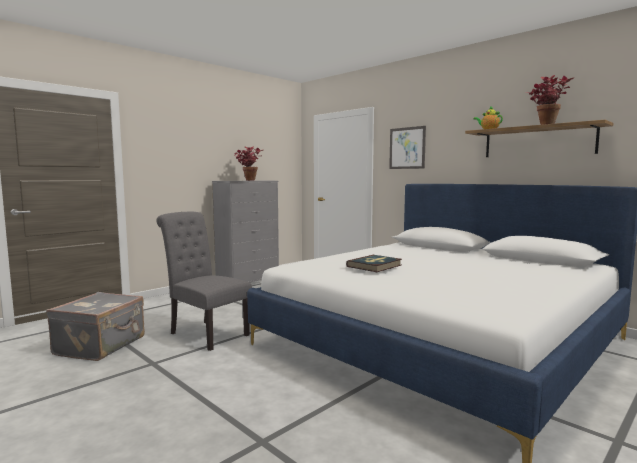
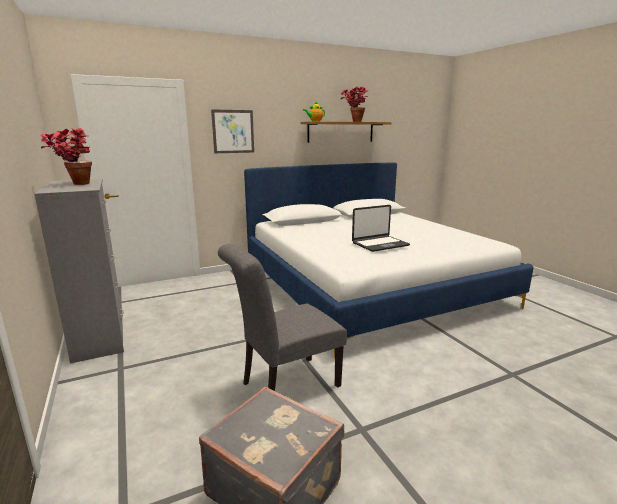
camera: 70 degrees left, 10 degrees up
book [346,255,402,272] -> laptop [352,205,410,252]

